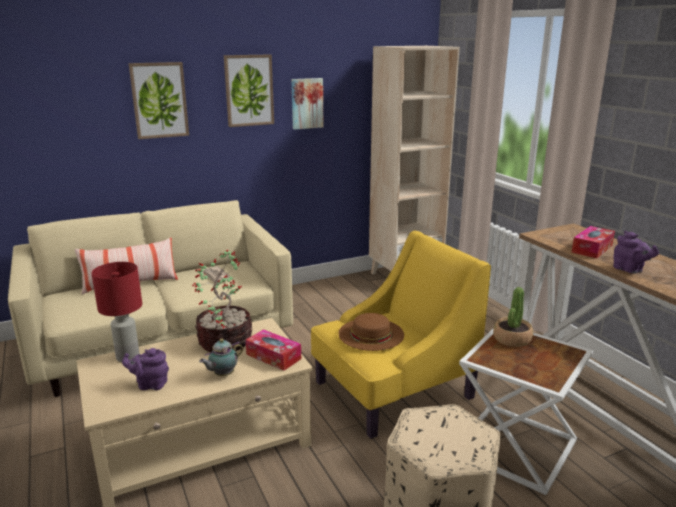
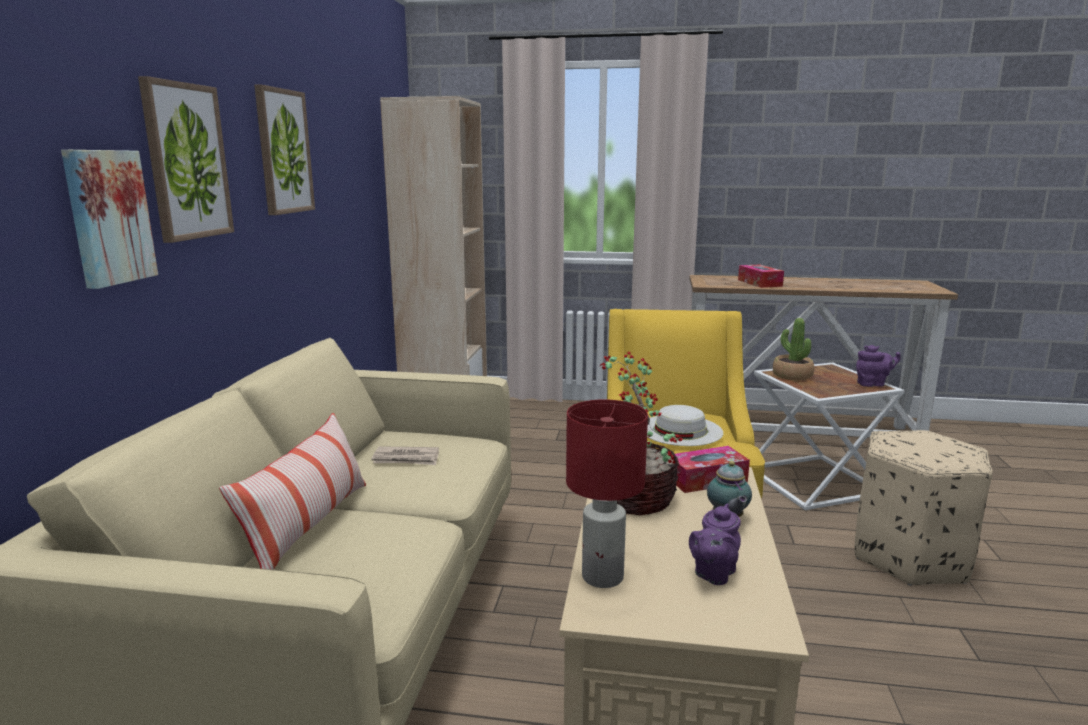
camera: 55 degrees left, 5 degrees down
picture [291,78,323,130] -> picture moved to [61,150,158,289]
brown hat [338,313,404,351] -> white hat [647,405,723,446]
purple teapot [613,231,659,273] -> purple teapot moved to [856,345,901,387]

